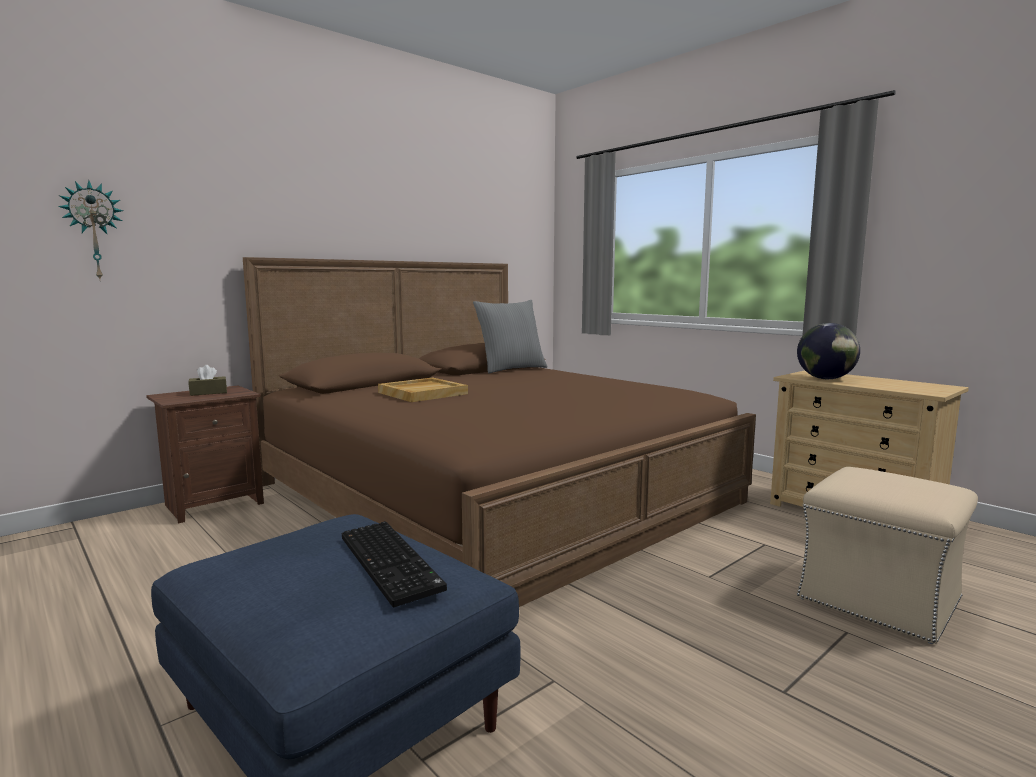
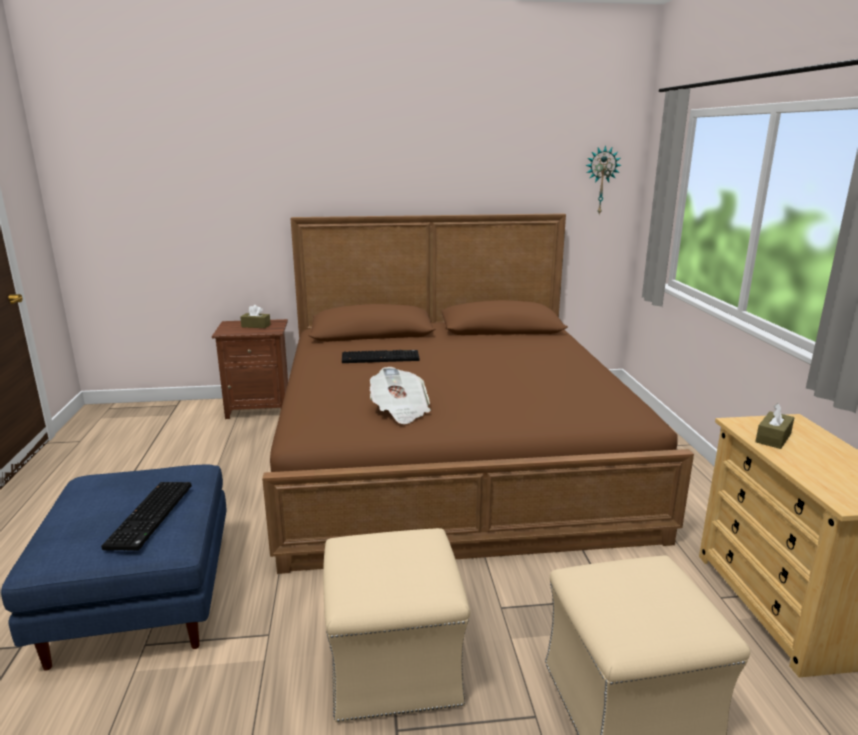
camera: 35 degrees right, 10 degrees up
wall clock [58,180,123,279] -> wall clock moved to [586,145,621,214]
beige tray [378,377,468,402] -> keyboard [342,350,419,363]
grey pillow [473,300,548,374] -> none
globe [797,323,860,379] -> brown tissue box [755,403,794,449]
none -> beige ottoman [323,528,470,722]
none -> newspaper [370,367,431,424]

